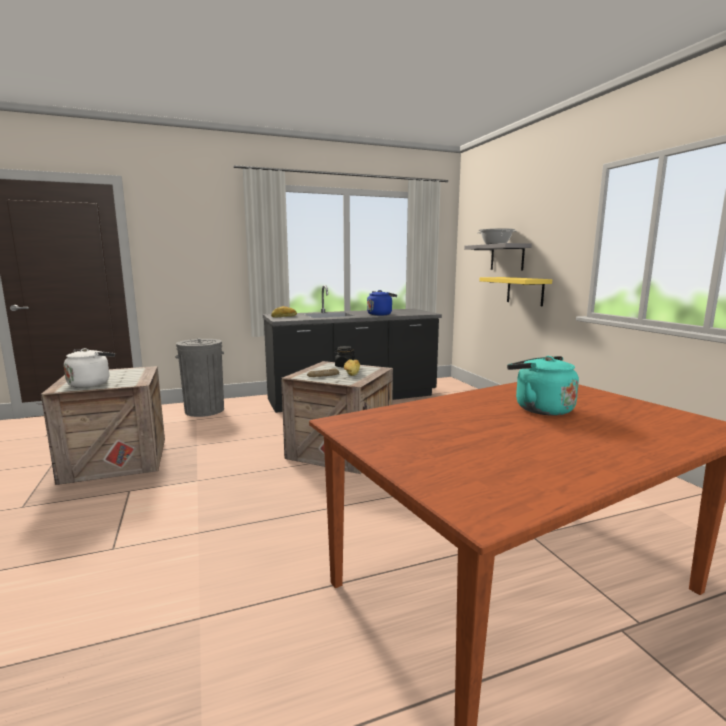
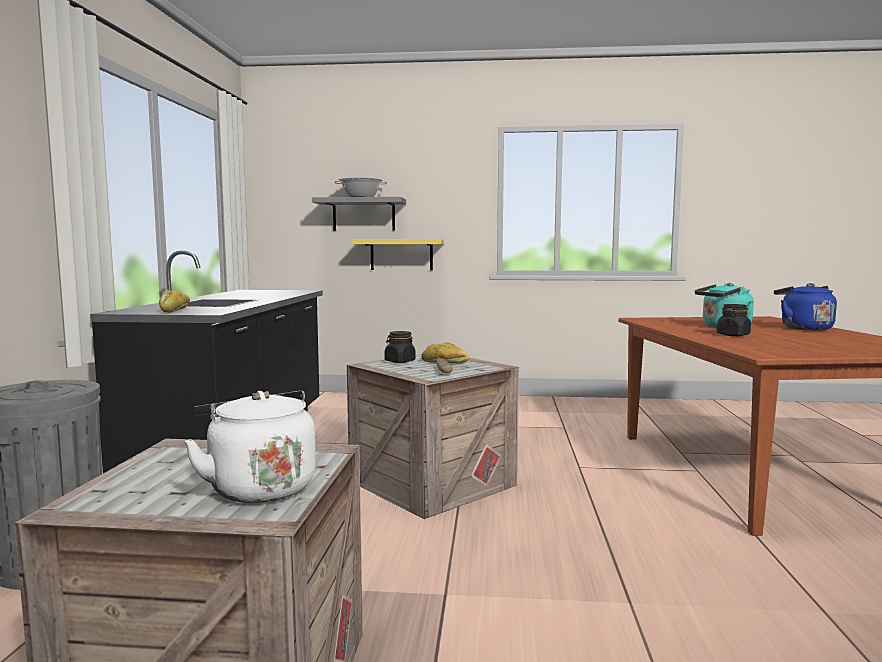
camera: 65 degrees left, 5 degrees down
blue kettle [367,290,397,316] -> blue kettle moved to [774,283,837,330]
none -> black jar [717,304,751,336]

